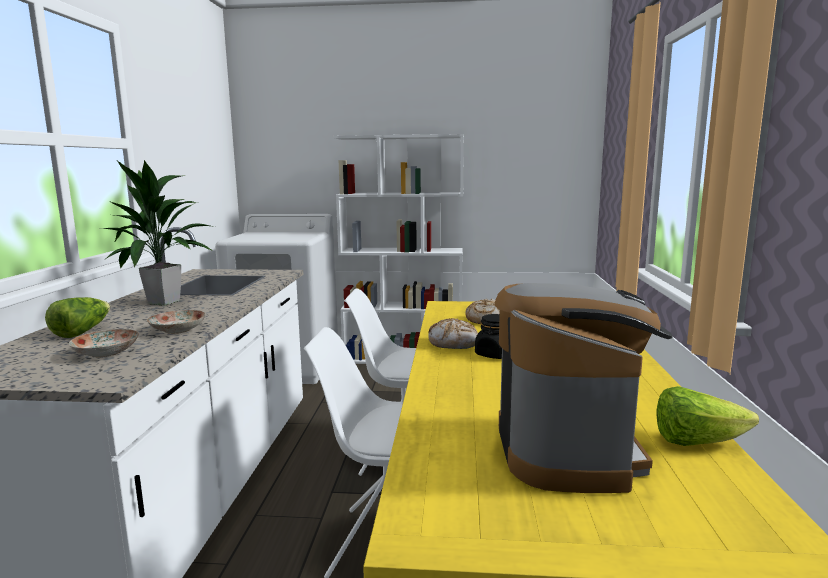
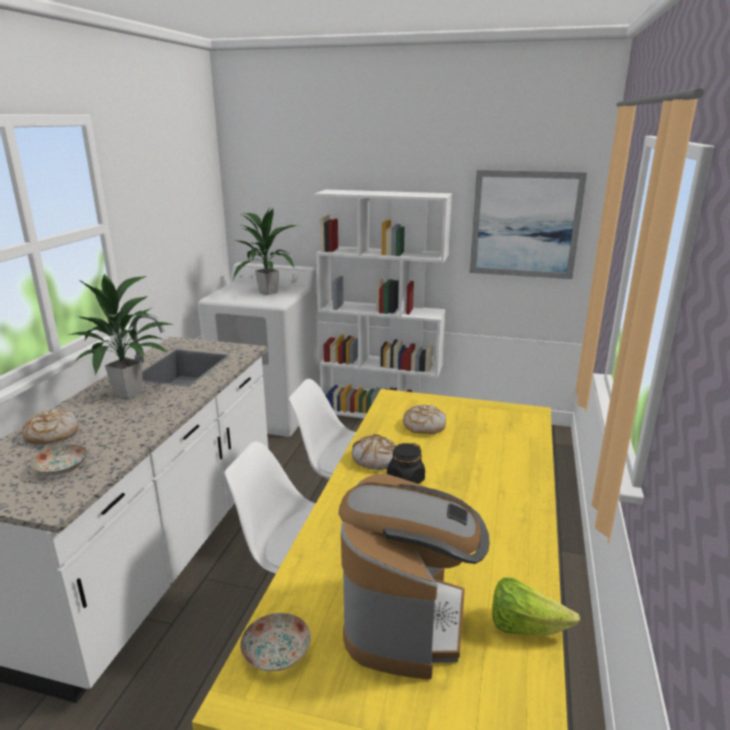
camera: 10 degrees right, 10 degrees up
lettuce [45,297,110,338] -> bread [22,408,79,445]
plate [147,310,206,334] -> plate moved to [240,613,311,671]
none -> potted plant [232,207,301,295]
none -> picture [470,170,587,279]

